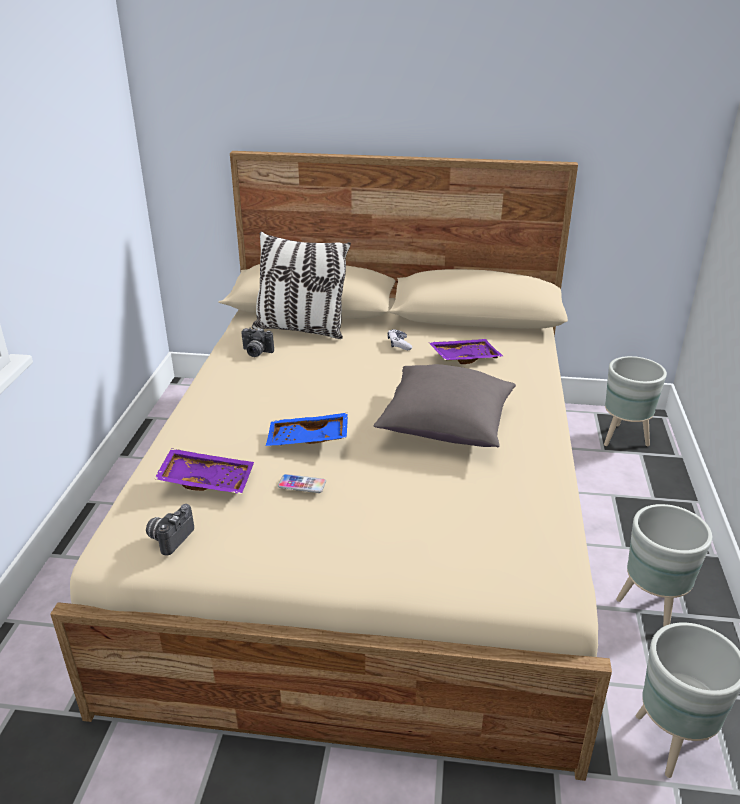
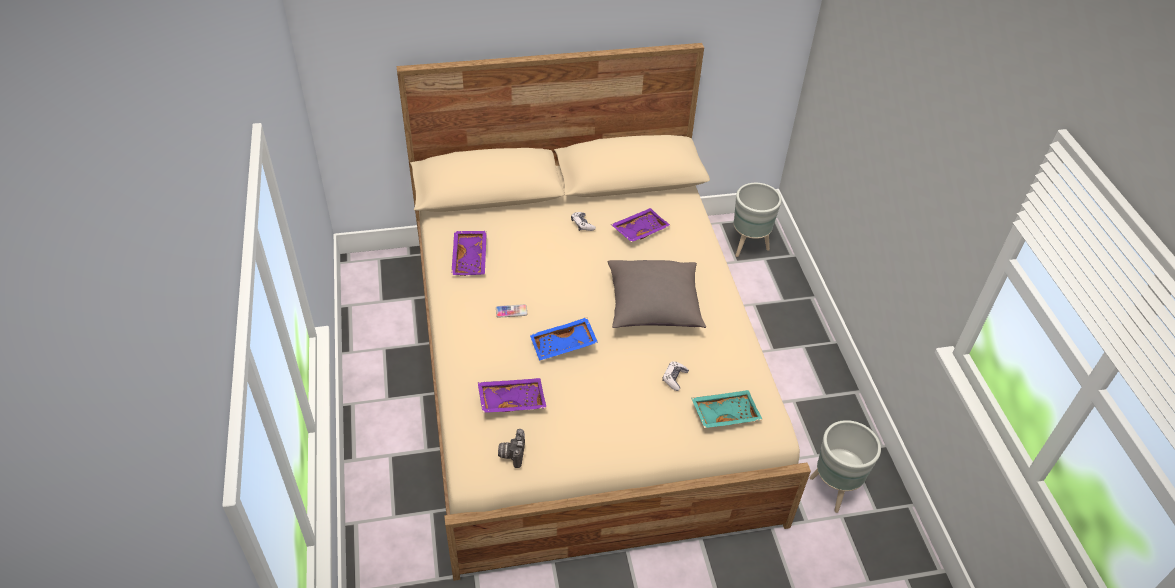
camera: 20 degrees left, 15 degrees up
camera [241,328,274,357] -> purple tray [451,231,487,276]
pillow [252,232,351,339] -> none
phone [278,474,326,493] -> phone moved to [496,304,527,318]
grey planter [616,504,712,627] -> none
none -> game controller [662,361,689,391]
none -> turquoise tray [691,390,763,428]

